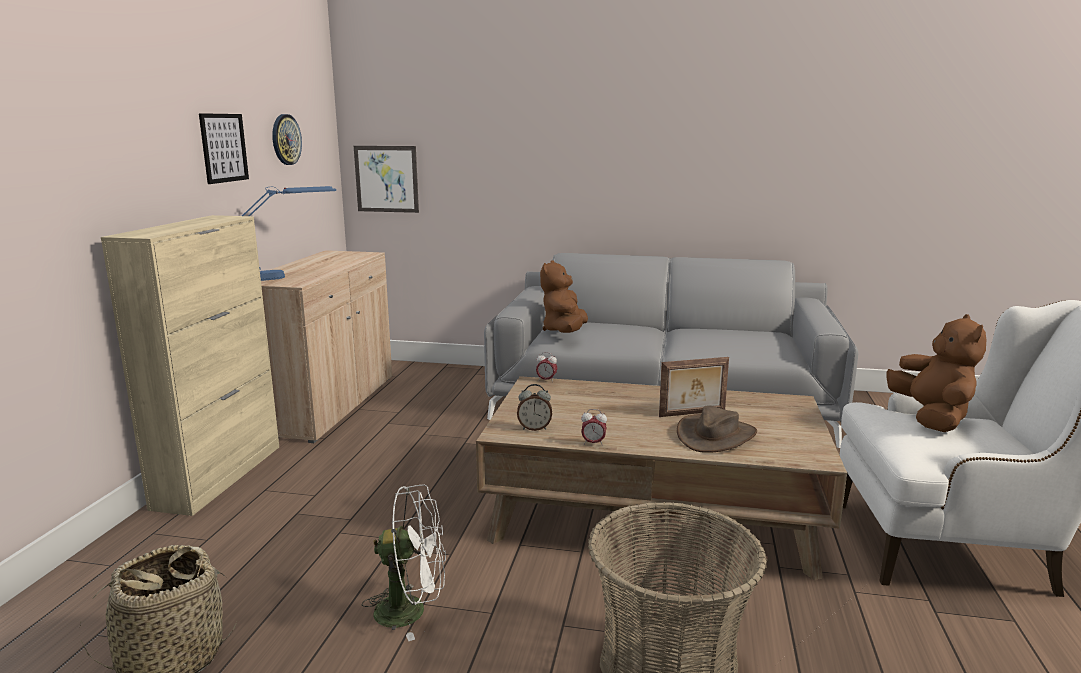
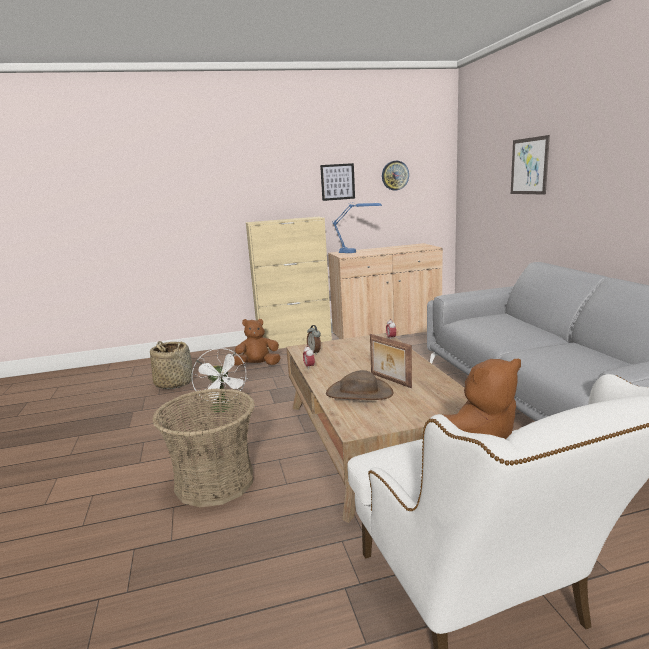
camera: 65 degrees right, 0 degrees up
picture [354,146,419,213] -> picture moved to [511,135,550,195]
brown plush toy [540,260,588,333] -> brown plush toy moved to [234,319,280,366]

